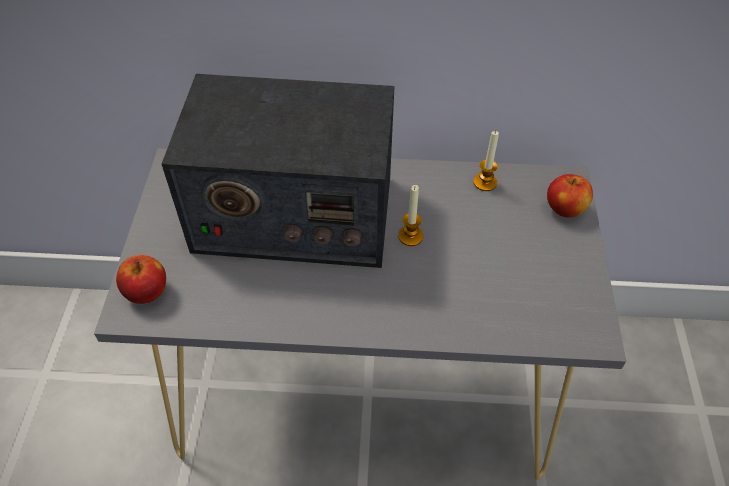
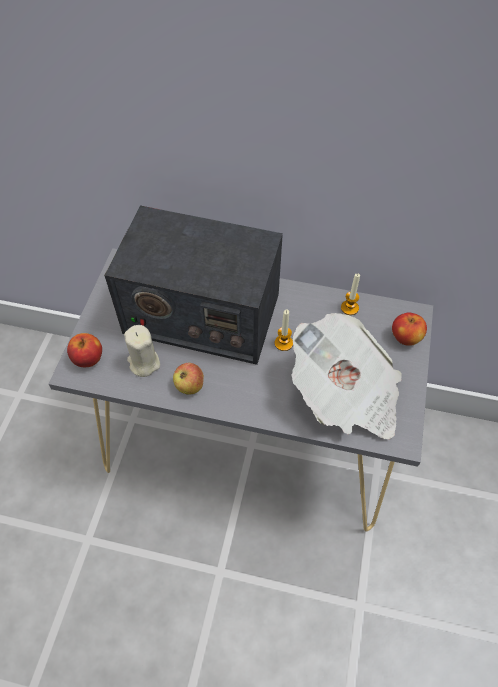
camera: 10 degrees right, 5 degrees up
none -> beige candle [124,325,160,377]
none -> apple [173,363,204,395]
none -> newspaper [291,313,402,440]

